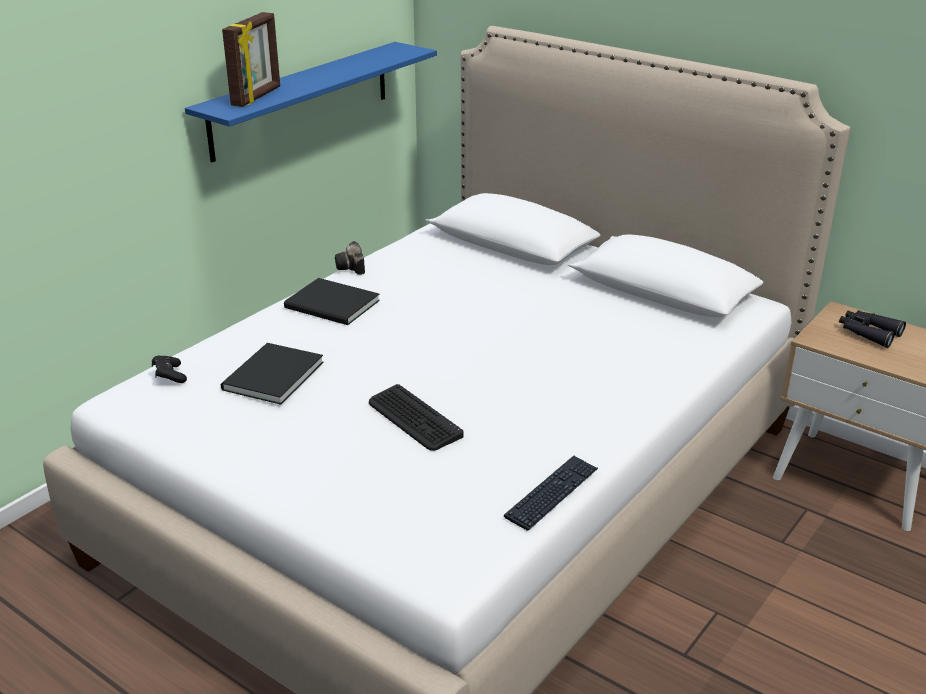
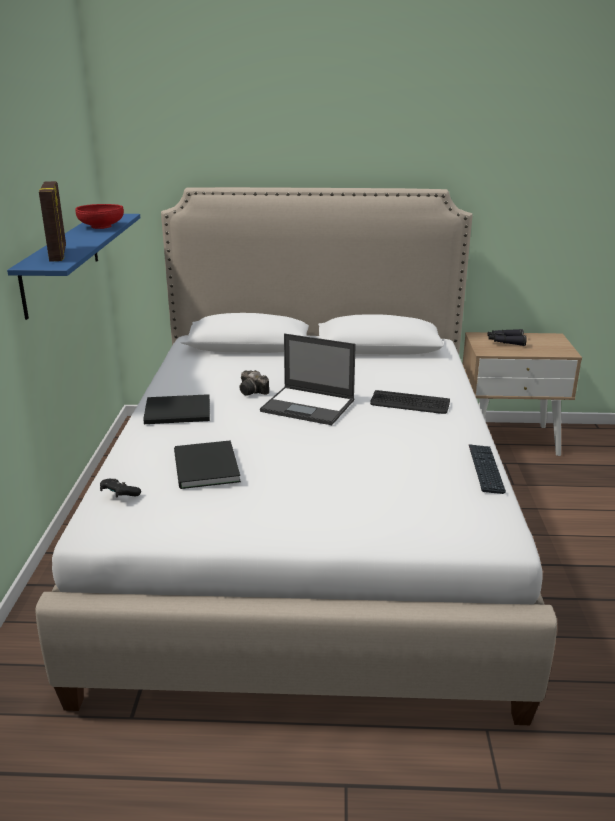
camera: 35 degrees left, 5 degrees down
camera [335,241,365,275] -> camera moved to [240,370,269,396]
keyboard [369,384,464,451] -> keyboard moved to [370,390,450,414]
none -> red bowl [75,204,124,229]
none -> laptop [260,333,356,425]

